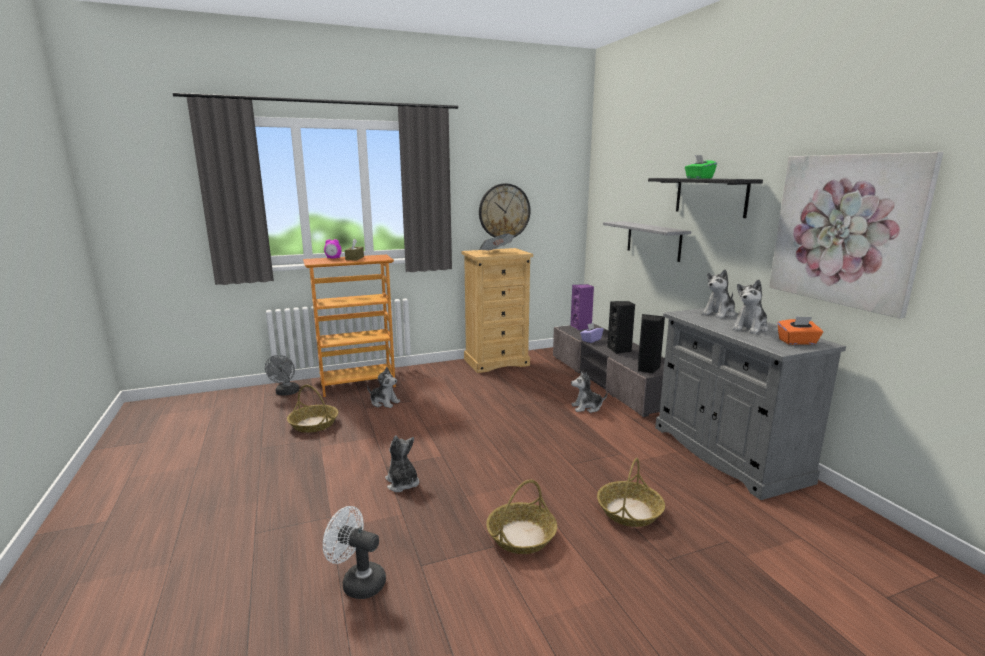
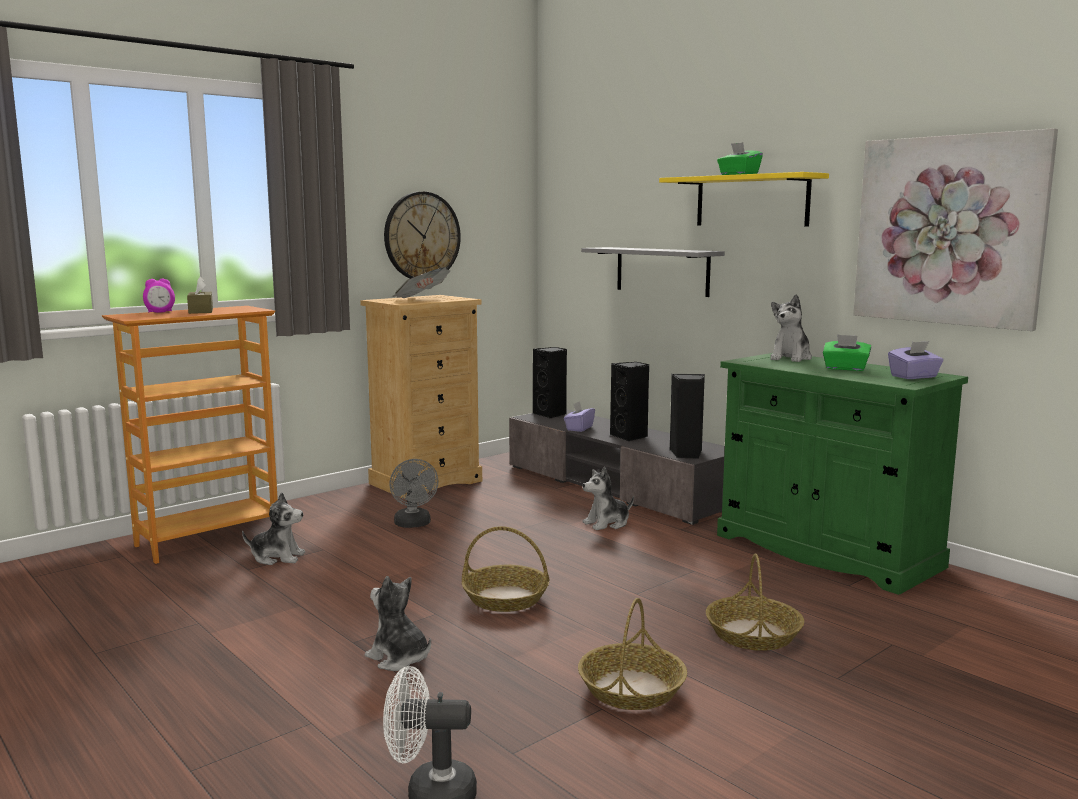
camera: 20 degrees left, 5 degrees down
grey fan [265,355,299,395] -> grey fan moved to [389,459,438,528]
basket [287,385,338,433] -> basket moved to [462,526,550,612]
purple speaker [570,284,594,330] -> black speaker [533,347,567,418]
black shelf [648,178,763,218] -> yellow shelf [659,172,829,227]
grey cabinet [655,308,846,500] -> green cabinet [717,353,968,595]
plush toy [732,279,768,334] -> green tissue box [823,334,871,371]
orange tissue box [777,317,823,345] -> purple tissue box [888,341,944,379]

